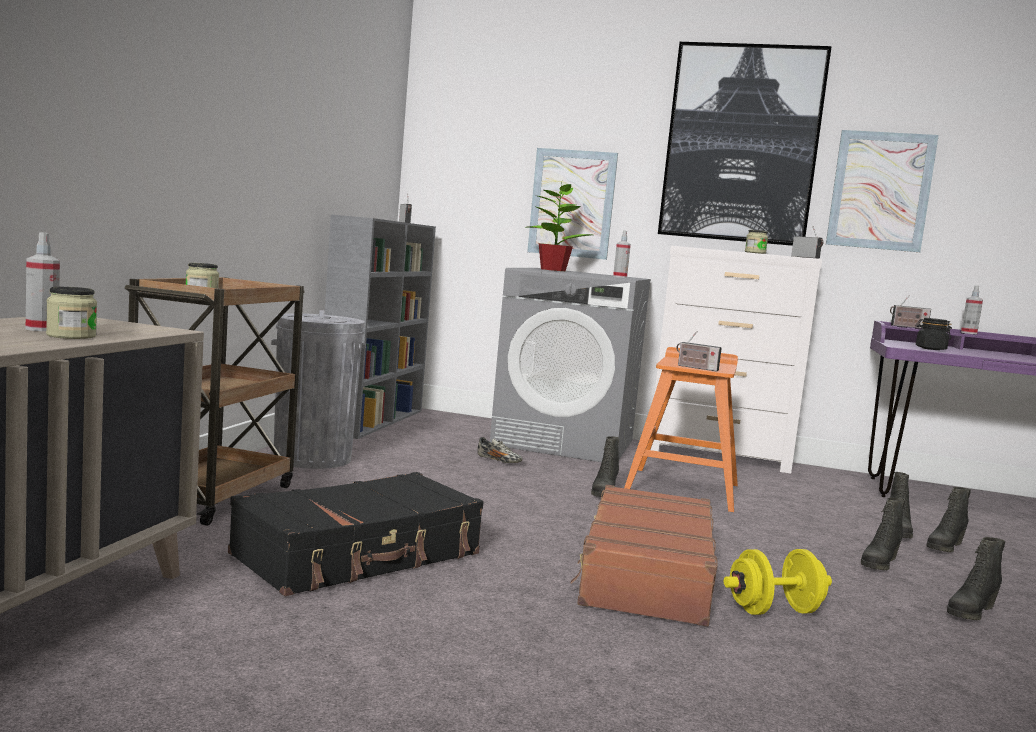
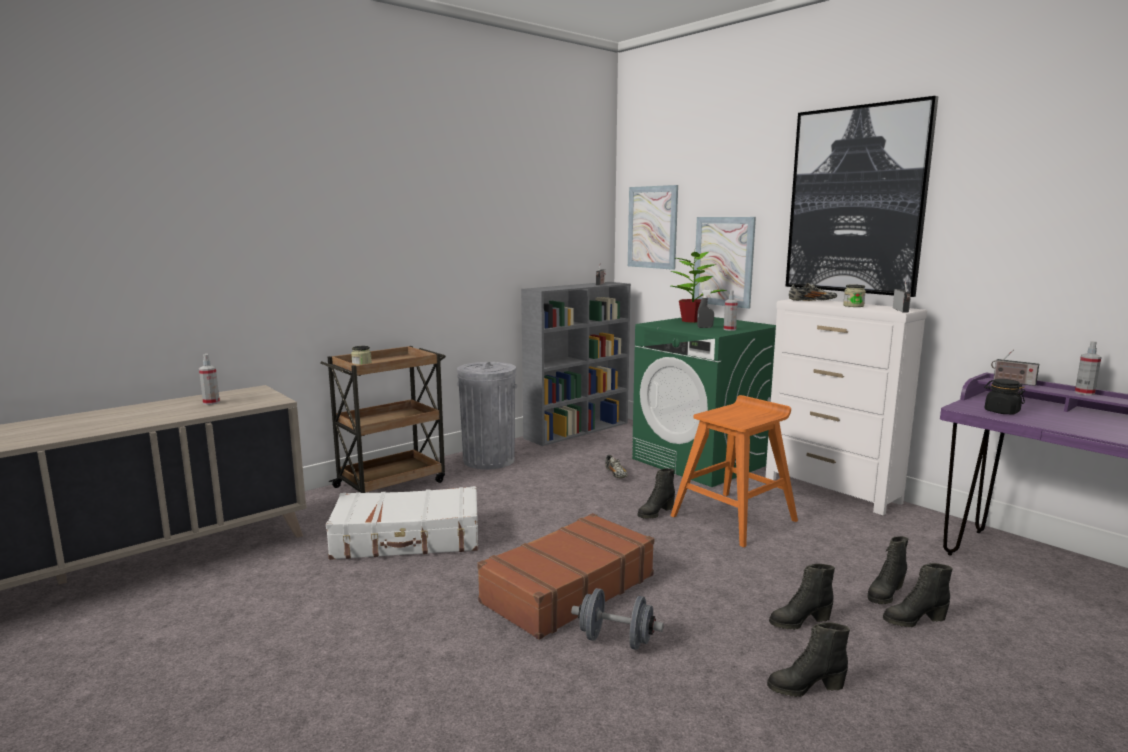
camera: 35 degrees right, 5 degrees up
jar [46,287,97,339] -> none
black suitcase [228,472,483,596] -> white suitcase [326,486,478,560]
grey washing machine [490,268,651,462] -> green washing machine [632,317,776,487]
radio [676,331,722,372] -> none
yellow dumbbell [724,549,832,615] -> grey dumbbell [571,588,664,650]
picture [826,130,939,252] -> picture moved to [628,185,678,270]
none -> grey spray bottle [697,290,714,328]
none -> shoe [789,283,837,302]

